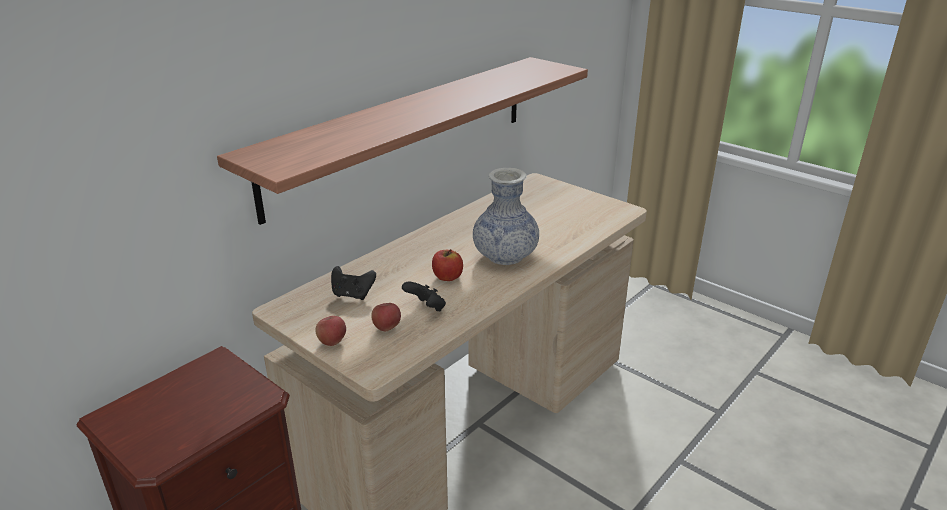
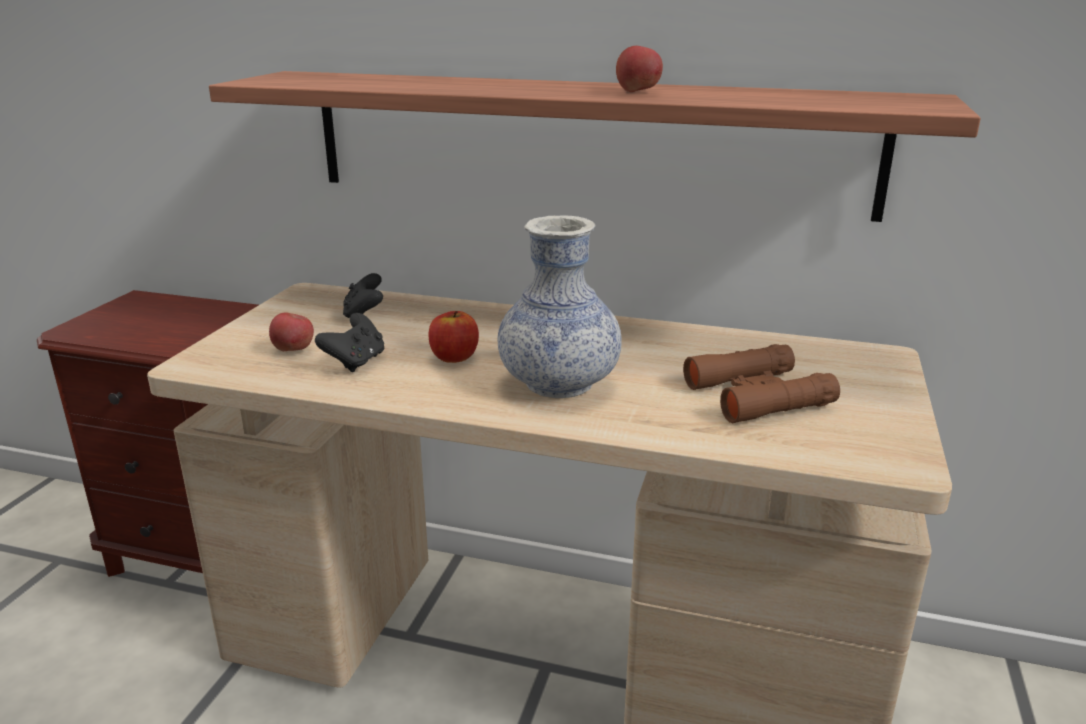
camera: 65 degrees right, 5 degrees down
apple [315,316,346,346] -> apple moved to [616,46,663,92]
none -> brown binoculars [683,344,840,423]

